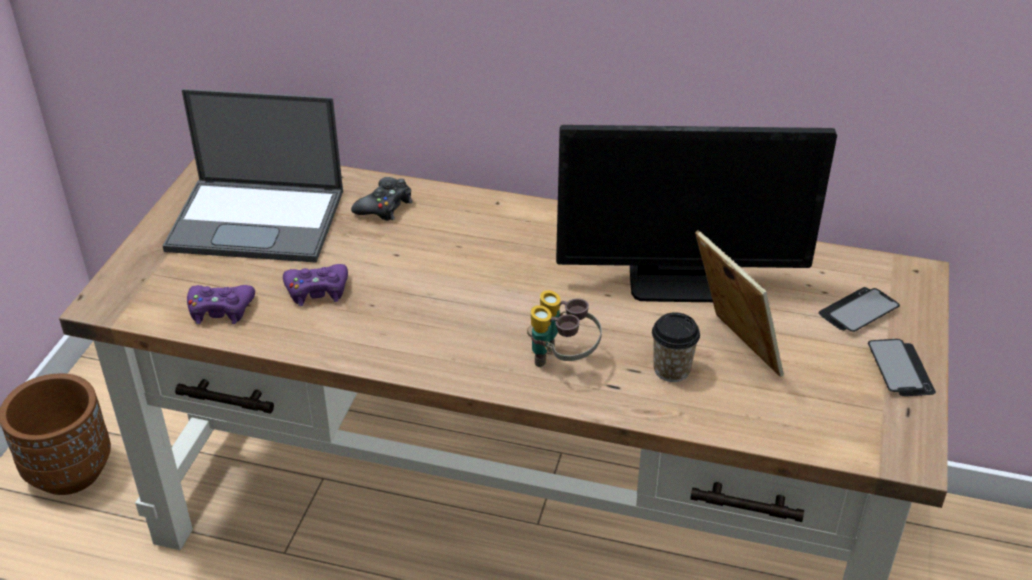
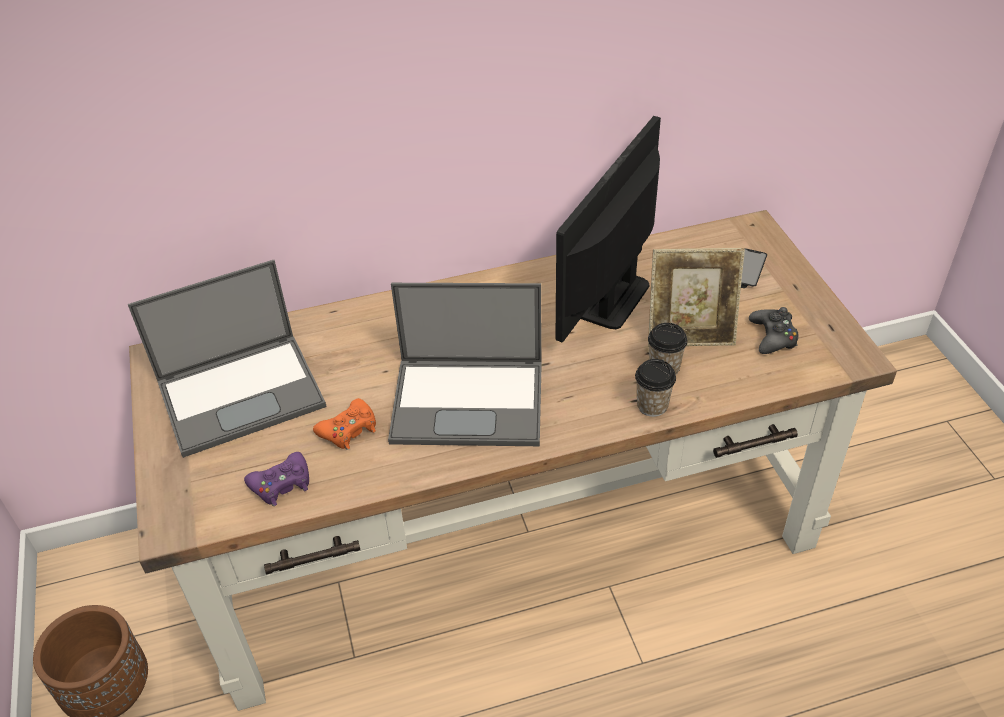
camera: 30 degrees left, 5 degrees up
purple game controller [283,264,348,306] -> orange game controller [313,398,376,450]
black game controller [351,177,413,221] -> black game controller moved to [749,307,798,354]
binoculars [527,290,602,367] -> none
monitor [556,125,837,302] -> monitor turned 150 degrees clockwise [555,116,661,342]
picture frame [695,230,784,377] -> picture frame turned 150 degrees clockwise [648,248,745,347]
phone [868,339,936,396] -> none
none -> laptop [388,283,542,446]
none -> cup [635,359,676,417]

